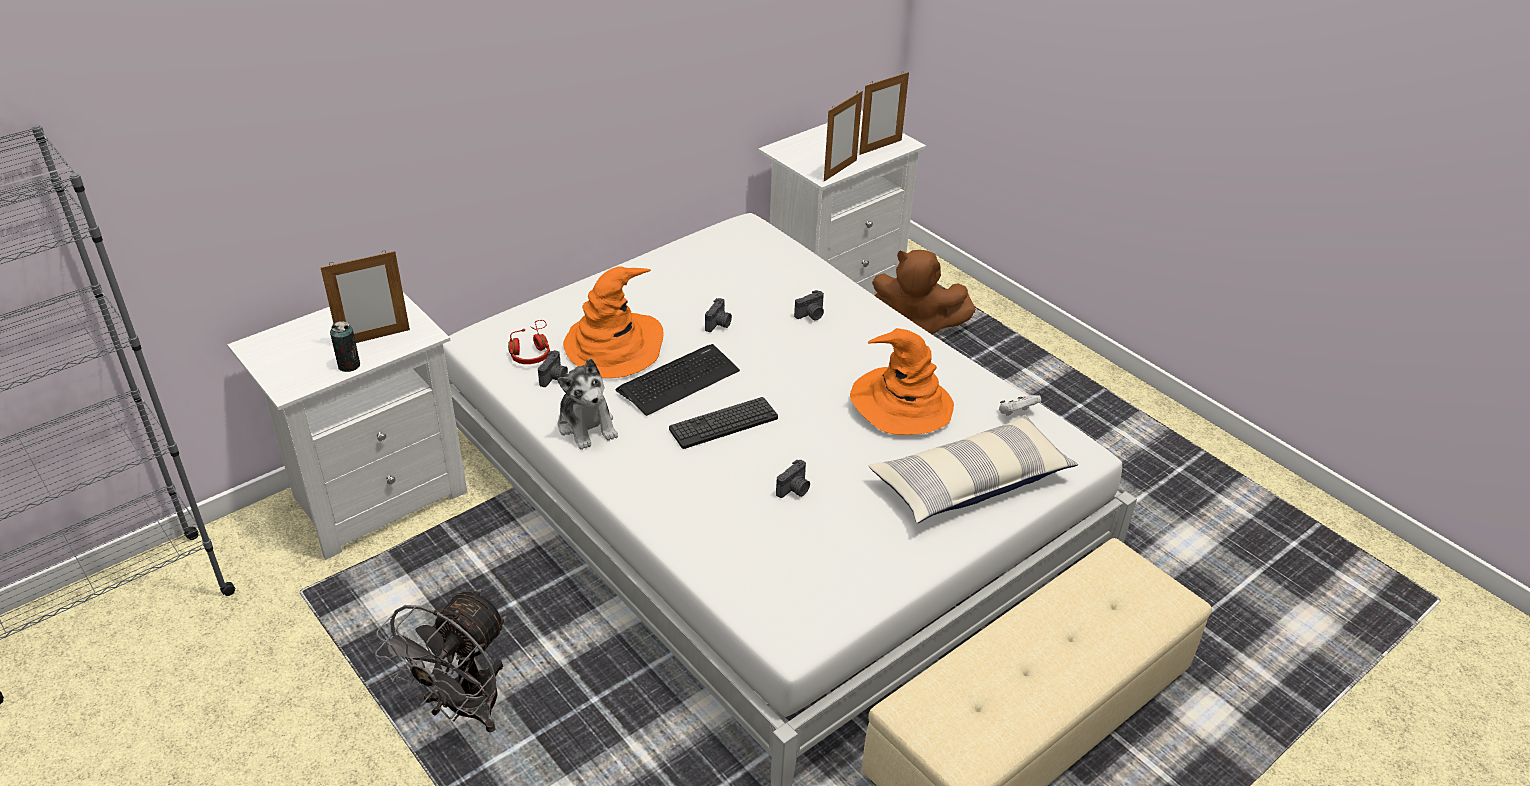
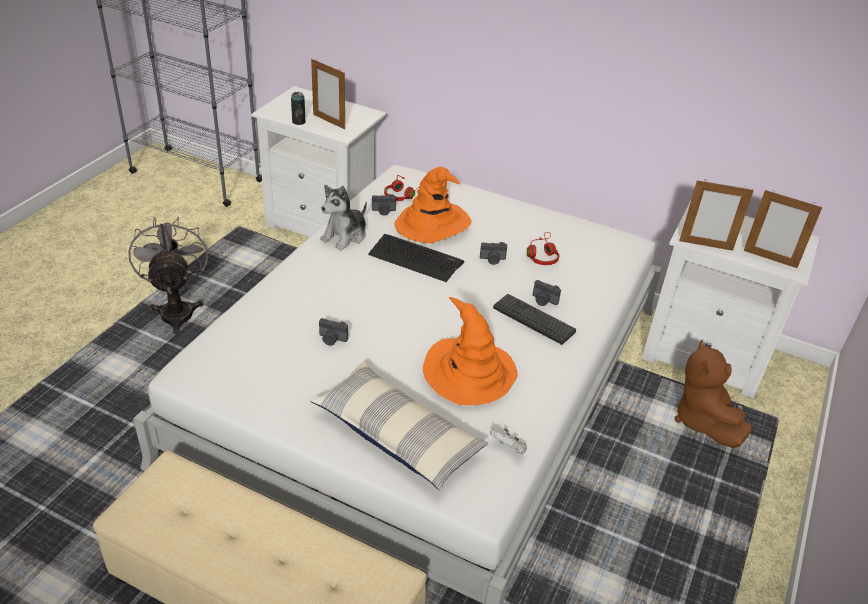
camera: 65 degrees right, 0 degrees up
grey fan [375,589,507,732] -> grey fan turned 75 degrees clockwise [128,217,208,335]
keyboard [669,397,778,449] -> keyboard moved to [493,294,576,345]
none -> red headphones [527,232,560,265]

